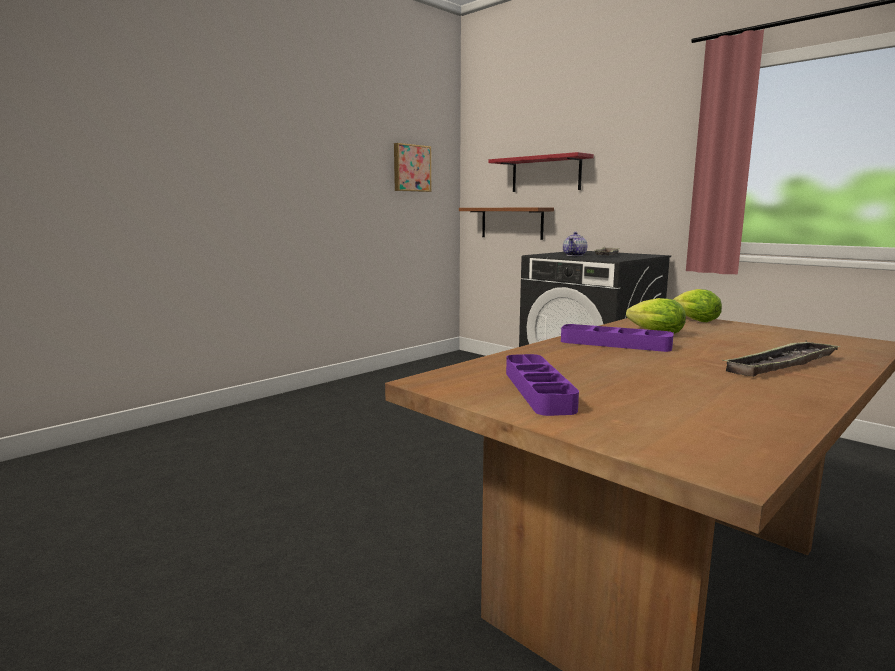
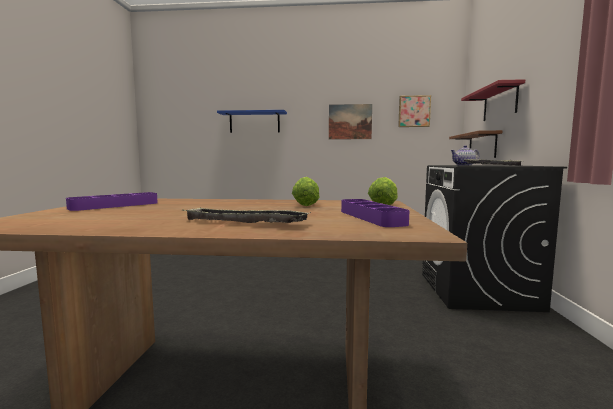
camera: 50 degrees right, 5 degrees down
purple tray [561,324,674,352] -> purple tray moved to [341,199,410,227]
none -> blue shelf [217,110,287,133]
none -> picture [329,104,372,139]

